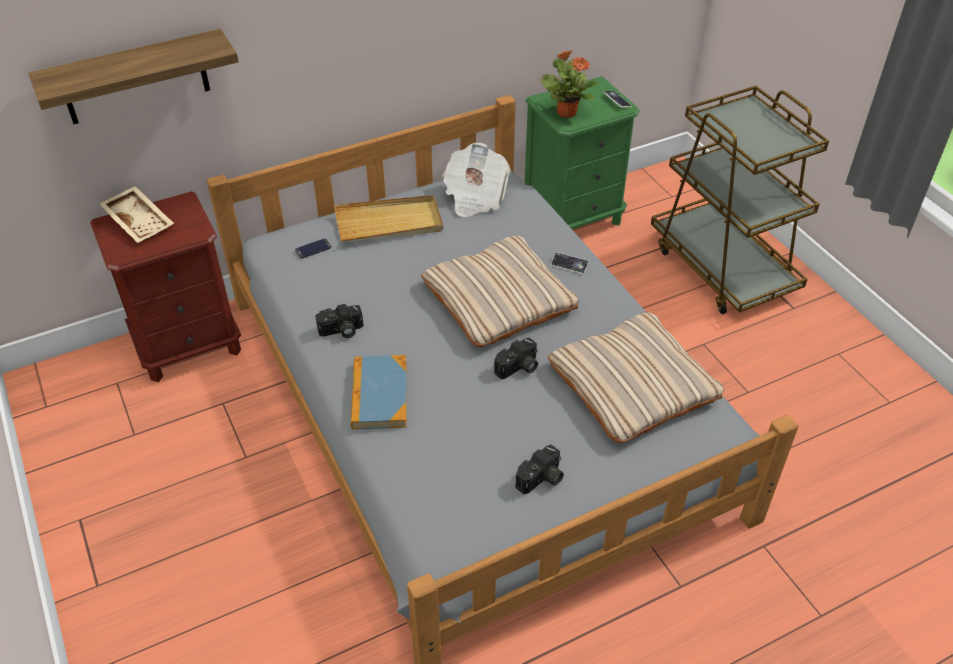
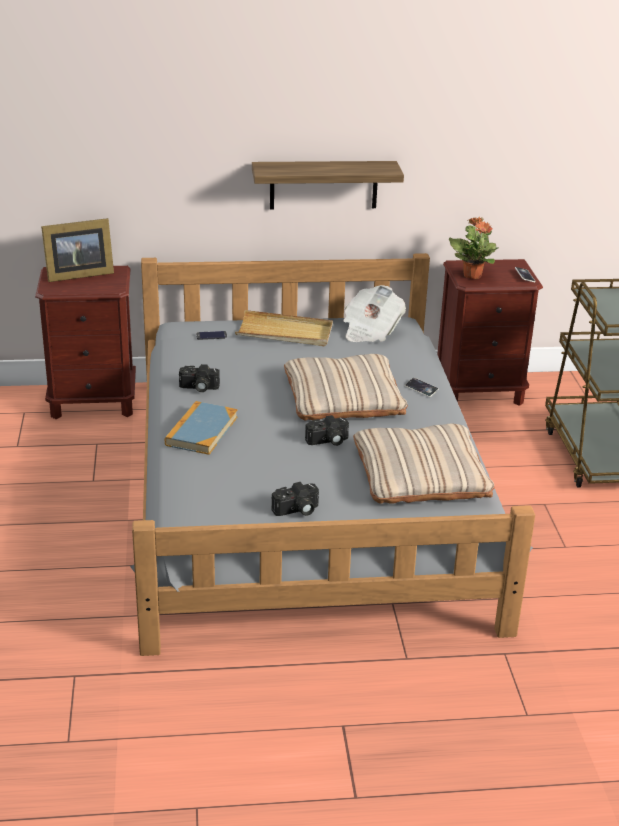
camera: 20 degrees right, 15 degrees down
shelf [28,29,239,124] -> shelf moved to [252,161,404,210]
beige tray [99,186,174,243] -> picture frame [41,218,114,282]
green nightstand [524,76,640,229] -> brown nightstand [437,259,543,406]

